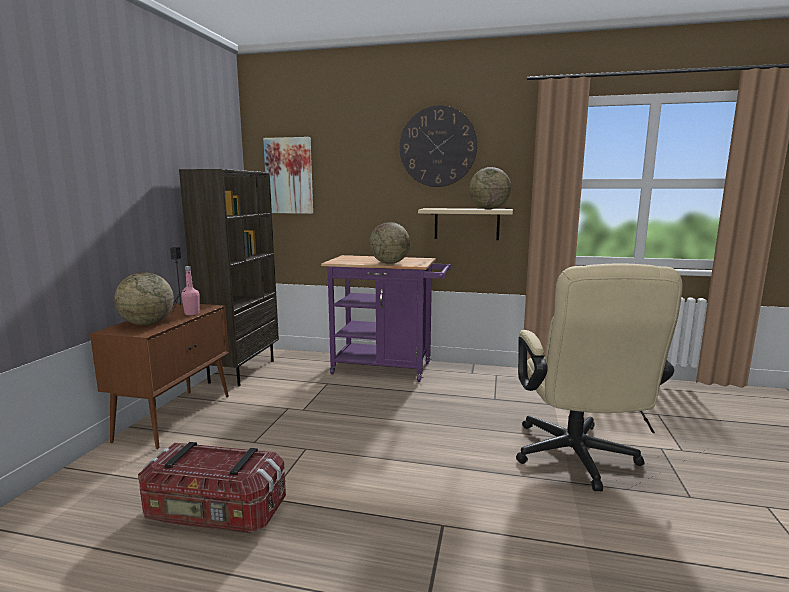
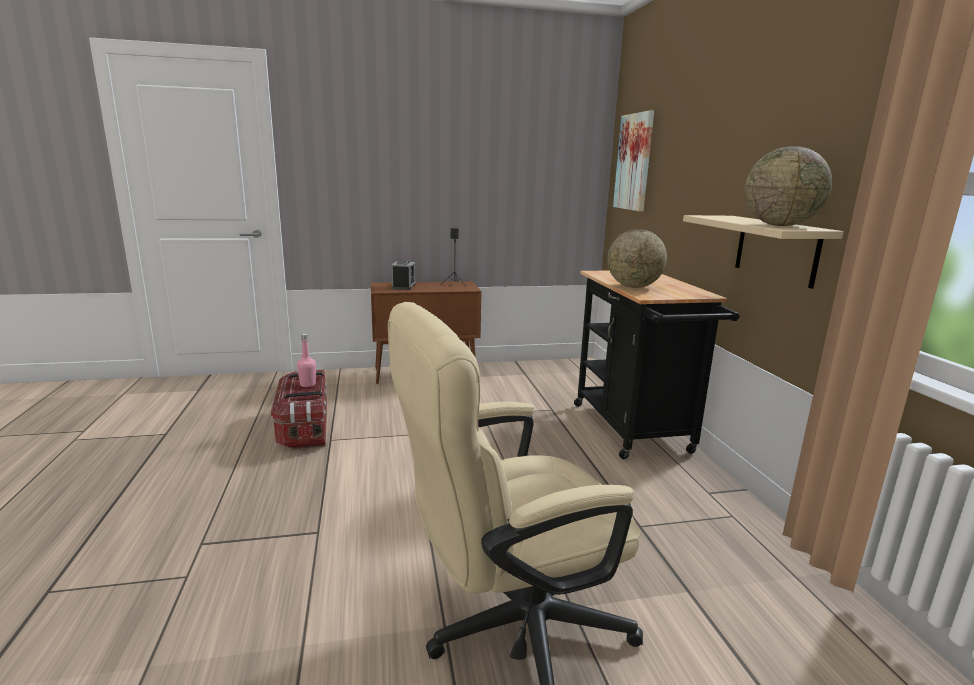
camera: 65 degrees right, 5 degrees up
globe [114,272,174,325] -> alarm clock [391,260,415,290]
brown bookcase [179,169,279,387] -> none
pink bottle [181,266,200,315] -> pink bottle moved to [297,334,316,387]
purple cart [321,255,451,382] -> black cart [574,271,740,459]
wall clock [400,105,477,187] -> none

